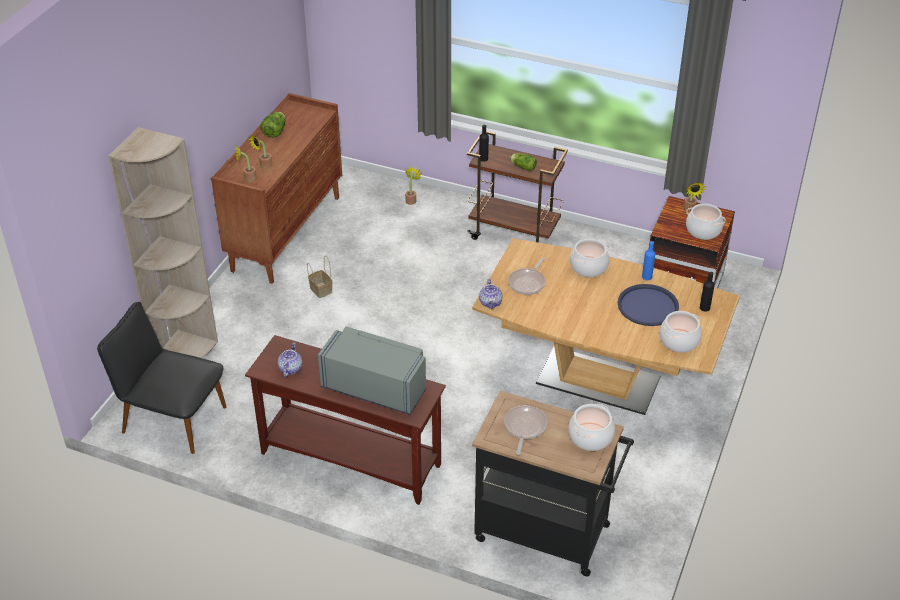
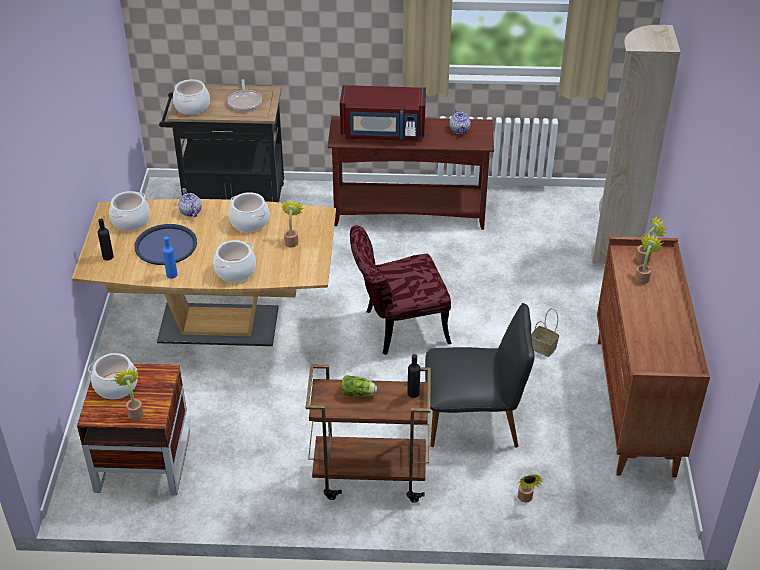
camera: 160 degrees right, 0 degrees up
black chair [97,302,226,454] -> black chair moved to [425,303,535,448]
lettuce [260,112,285,138] -> none
grey microwave [318,326,426,415] -> red microwave [340,85,426,141]
teapot [479,279,502,309] -> teapot moved to [178,188,202,217]
frying pan [508,257,546,295] -> potted plant [281,199,303,247]
none -> cooking pot [229,192,269,232]
none -> red chair [350,225,452,355]

